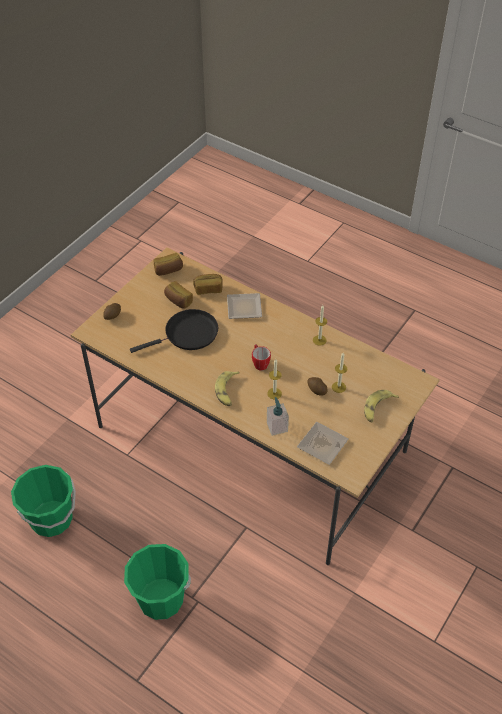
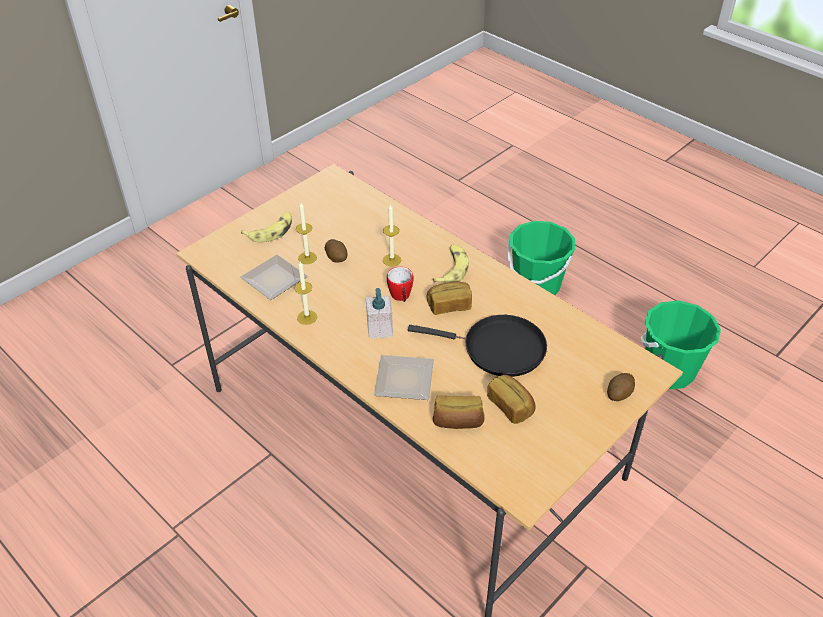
camera: 170 degrees left, 5 degrees down
black frying pan [130,309,218,353] -> black frying pan turned 150 degrees counterclockwise [408,315,547,377]
bread [153,253,183,276] -> bread moved to [426,282,472,315]
soap dispenser [267,397,289,436] -> soap dispenser moved to [366,288,393,339]
plate [297,422,349,465] -> plate moved to [240,254,308,300]

